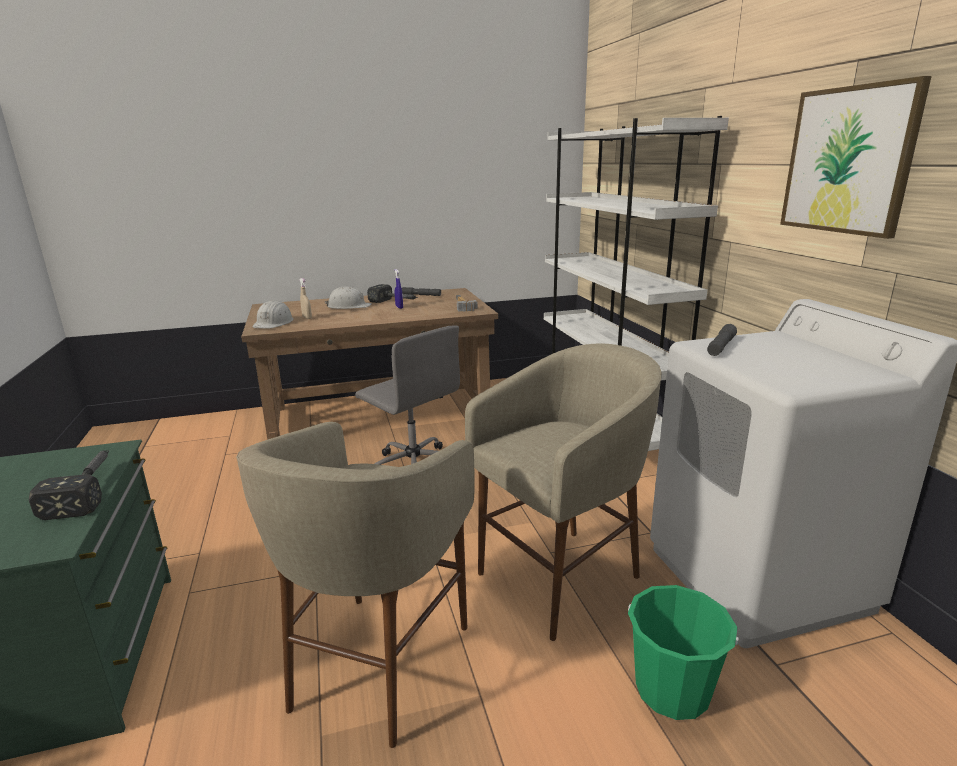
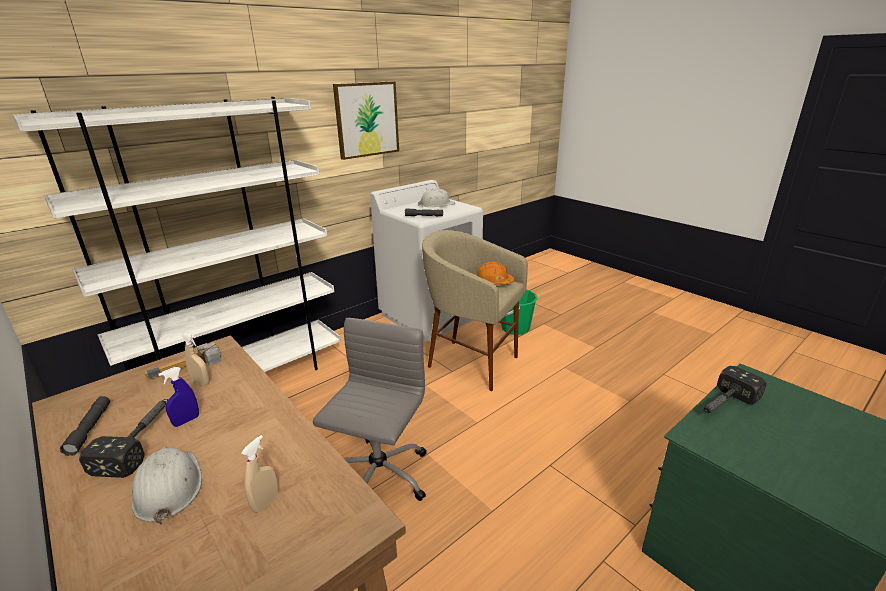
camera: 115 degrees left, 5 degrees up
beige stool [236,422,475,748] -> none
white hard hat [253,300,294,329] -> white hard hat moved to [418,188,456,207]
none -> beige spray bottle [181,333,210,385]
none -> orange hard hat [476,261,514,285]

